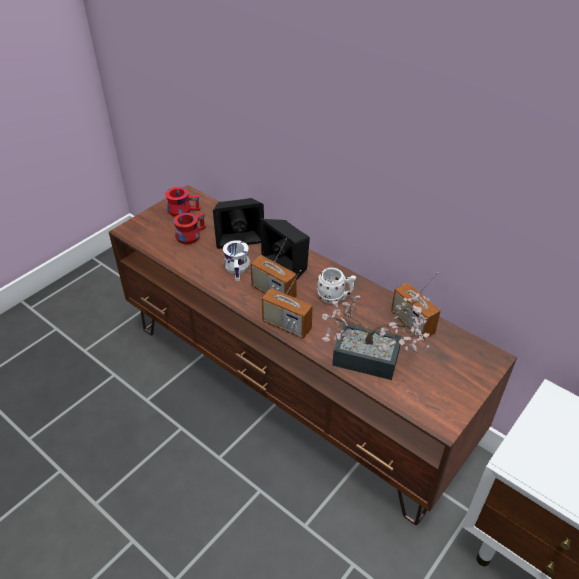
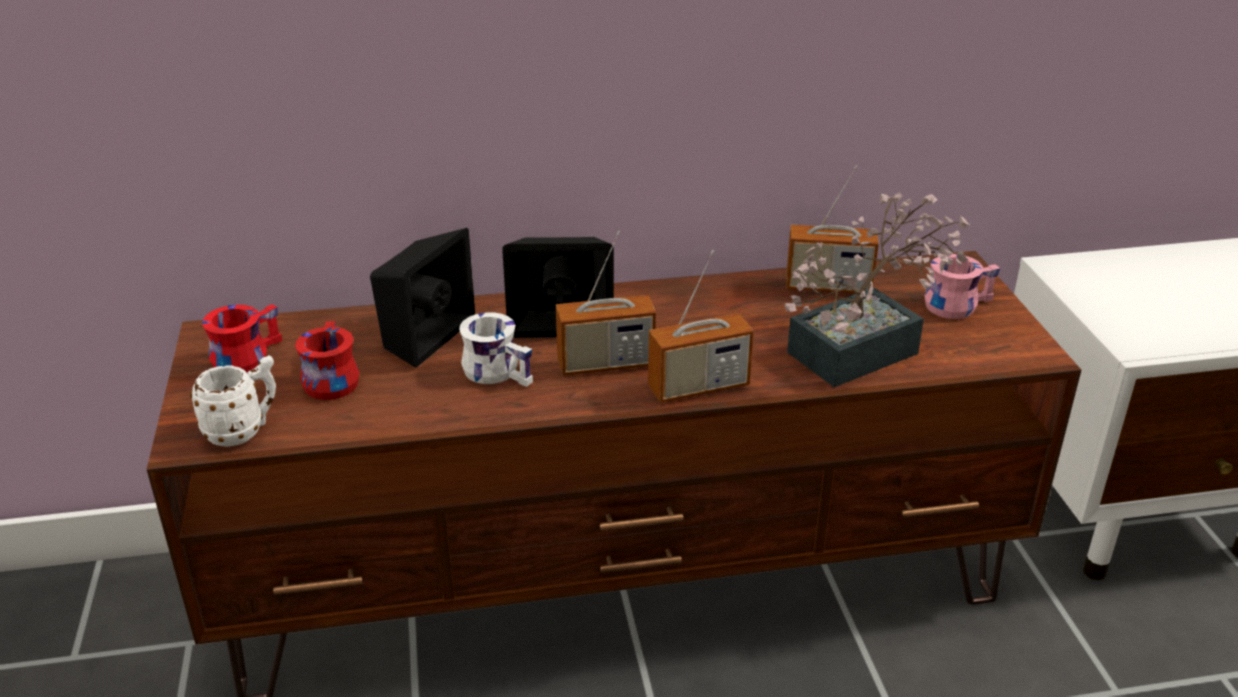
camera: 50 degrees left, 10 degrees down
white mug [317,268,356,304] -> white mug moved to [190,355,276,447]
none -> pink mug [924,254,1000,319]

